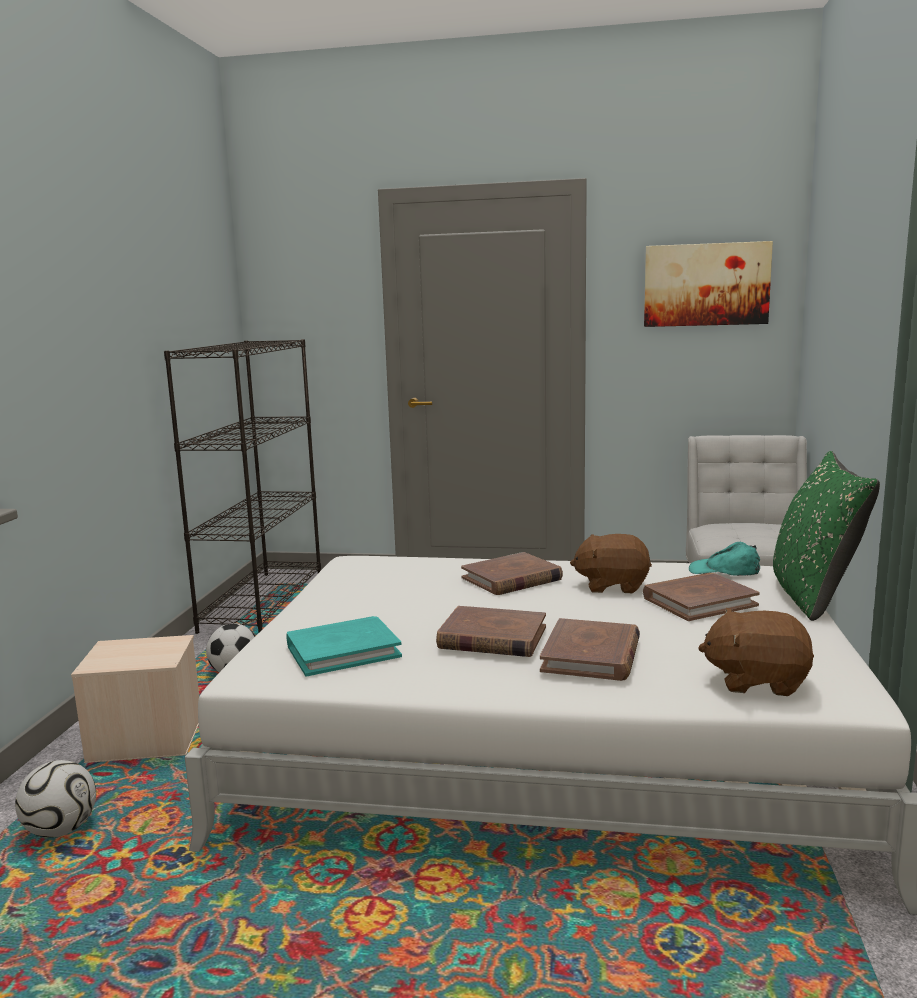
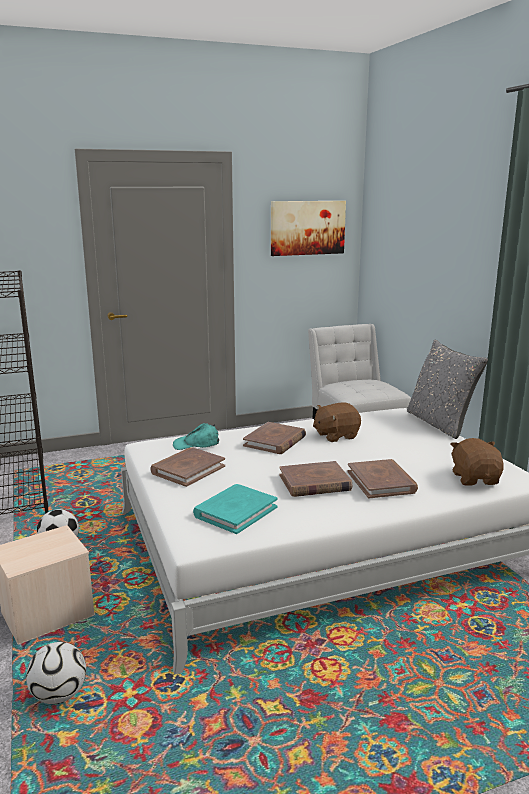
camera: 30 degrees left, 5 degrees up
brown book [643,573,760,621] -> brown book moved to [150,447,225,487]
turquoise cap [689,542,760,576] -> turquoise cap moved to [173,423,219,450]
brown plush toy [698,608,814,696] -> brown plush toy turned 105 degrees clockwise [451,438,503,486]
green pillow [773,451,880,621] -> grey pillow [407,339,488,439]

